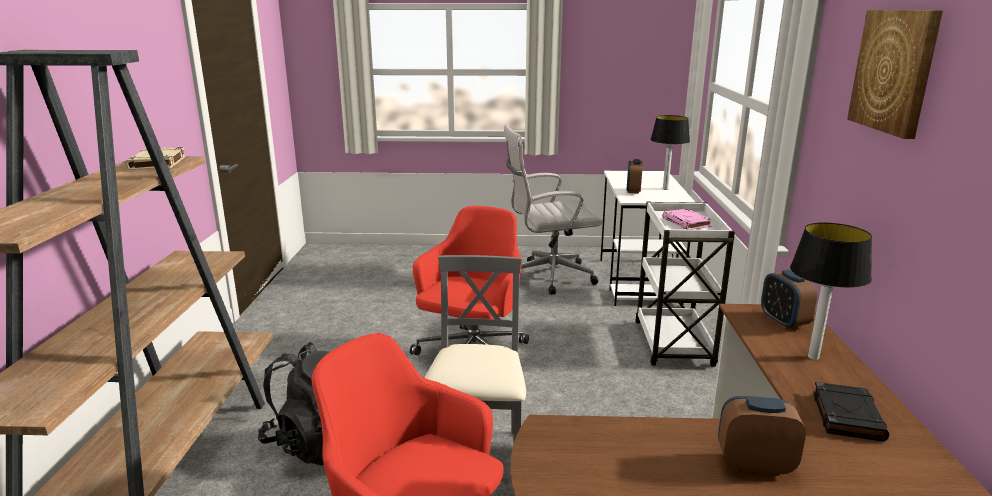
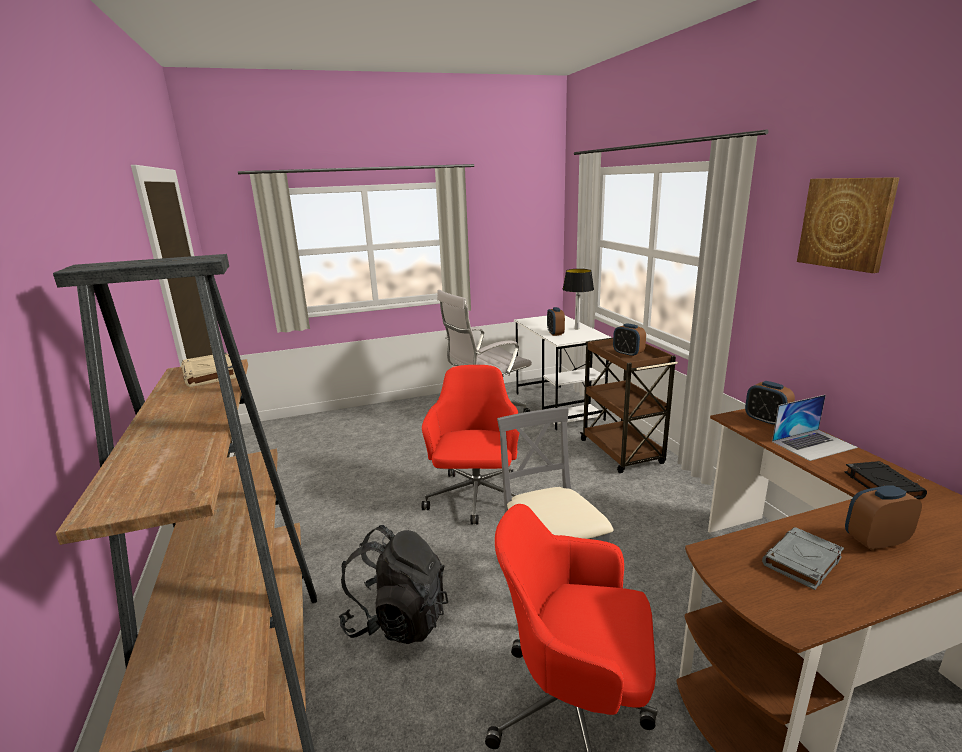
camera: 20 degrees left, 0 degrees up
white cart [635,202,735,367] -> brown cart [580,338,678,473]
pink book [662,209,712,230] -> alarm clock [613,323,646,357]
table lamp [790,222,872,360] -> laptop [772,395,858,461]
none -> grey book [762,527,844,590]

